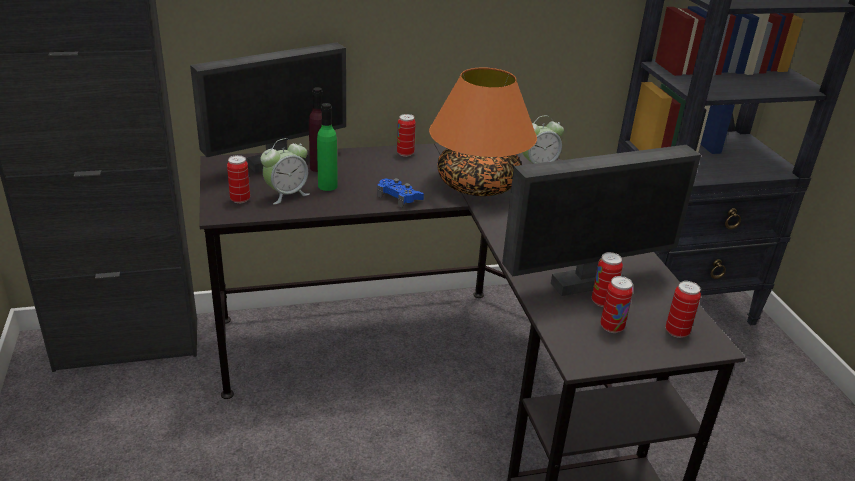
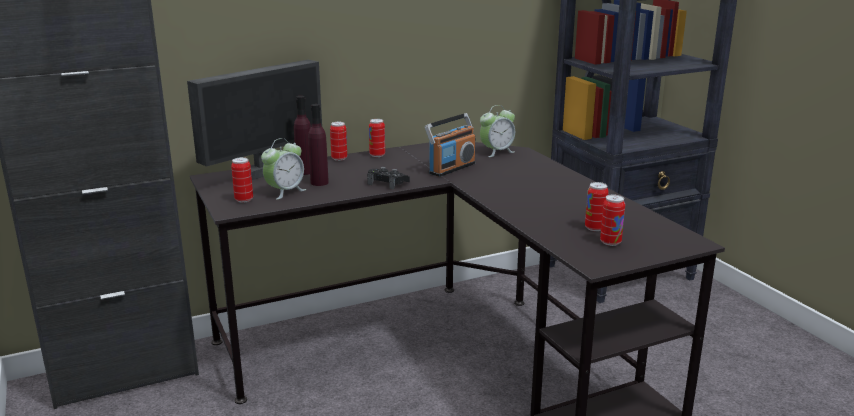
camera: 10 degrees left, 10 degrees down
green bottle [317,103,338,191] -> purple bottle [308,104,329,186]
blue game controller [377,178,424,208] -> black game controller [367,167,410,189]
orange table lamp [429,67,537,196] -> radio [425,113,476,177]
monitor [502,145,701,296] -> none
can [666,281,701,338] -> can moved to [330,122,347,161]

